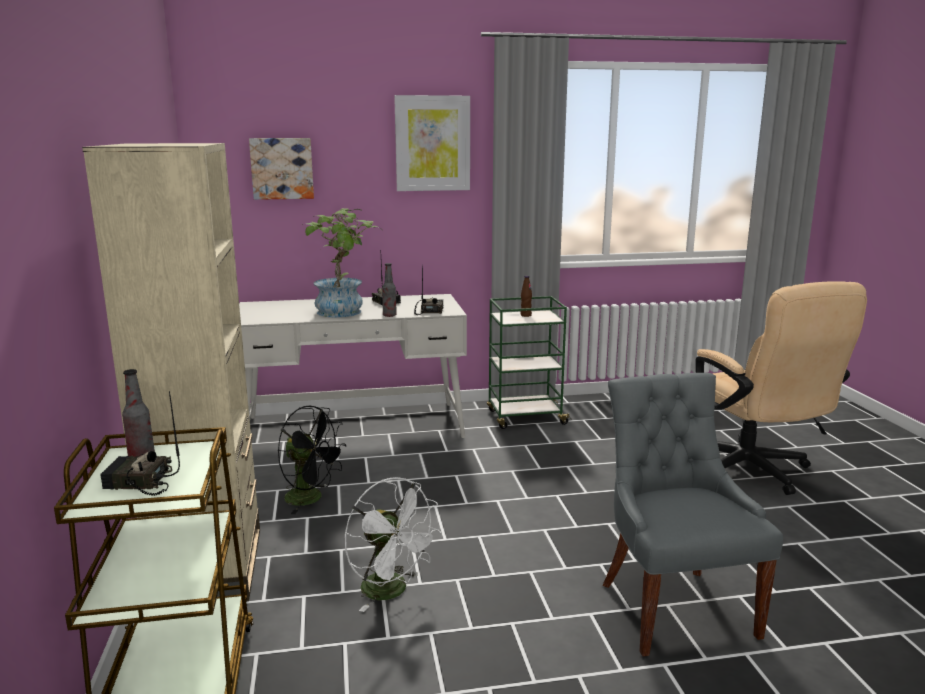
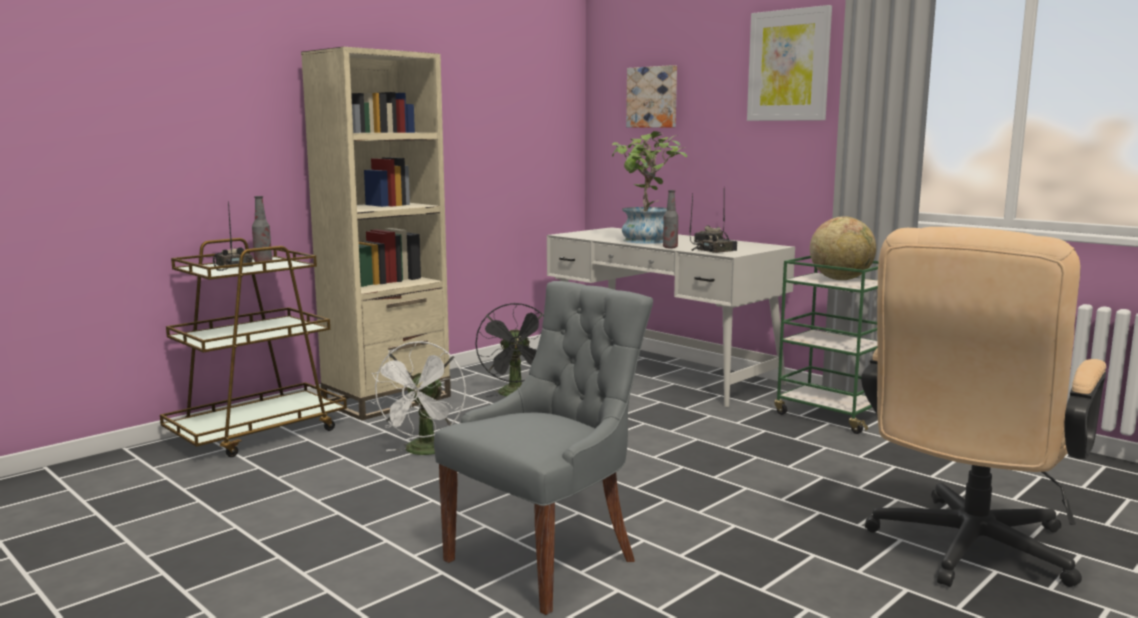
camera: 55 degrees right, 5 degrees down
brown bottle [521,276,532,317] -> globe [810,216,876,280]

